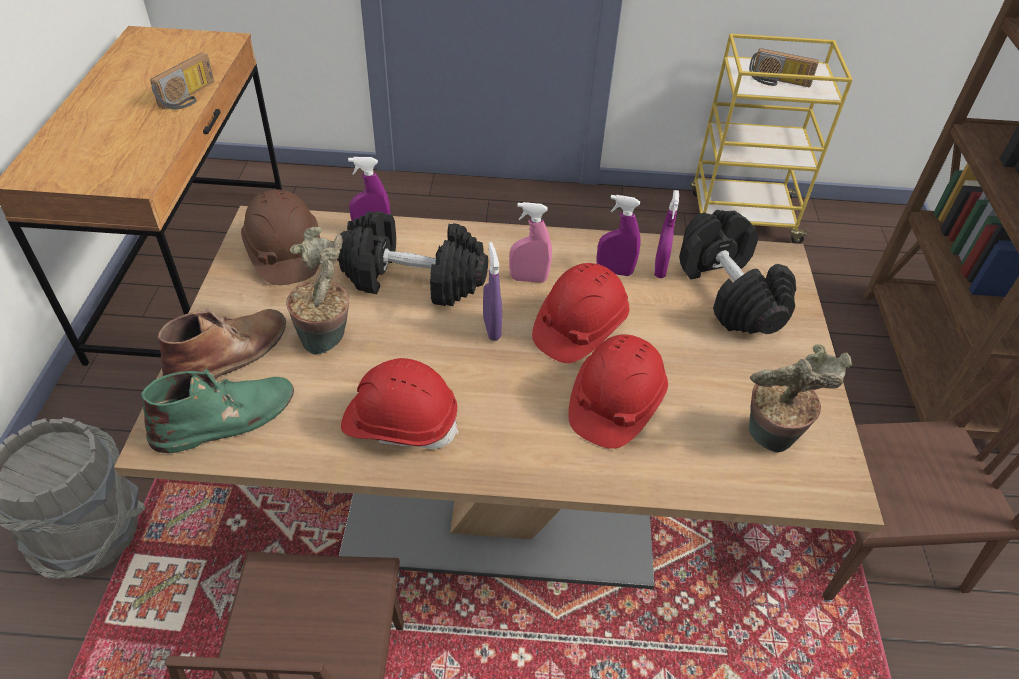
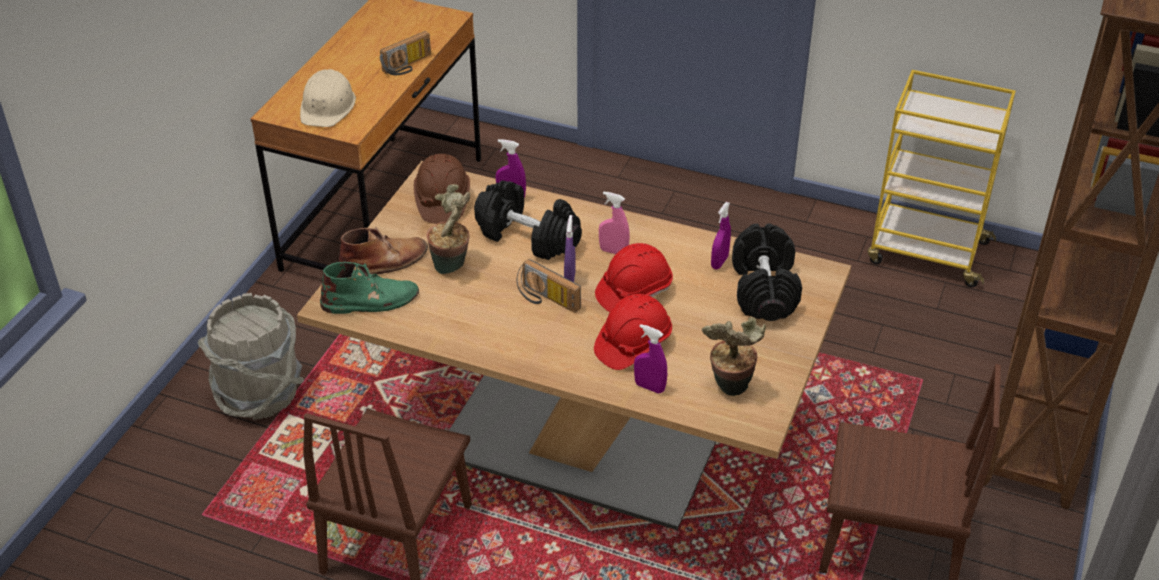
camera: 20 degrees right, 5 degrees down
red hard hat [341,358,459,449] -> none
purple spray bottle [596,195,640,276] -> purple spray bottle moved to [634,324,667,394]
radio [749,48,819,87] -> radio moved to [517,259,581,313]
none -> beige hard hat [300,69,356,127]

